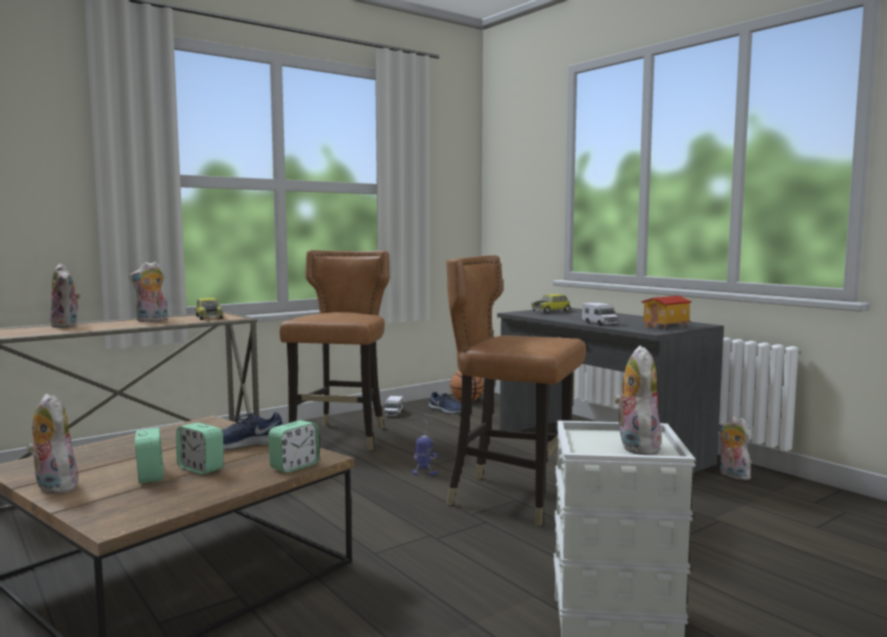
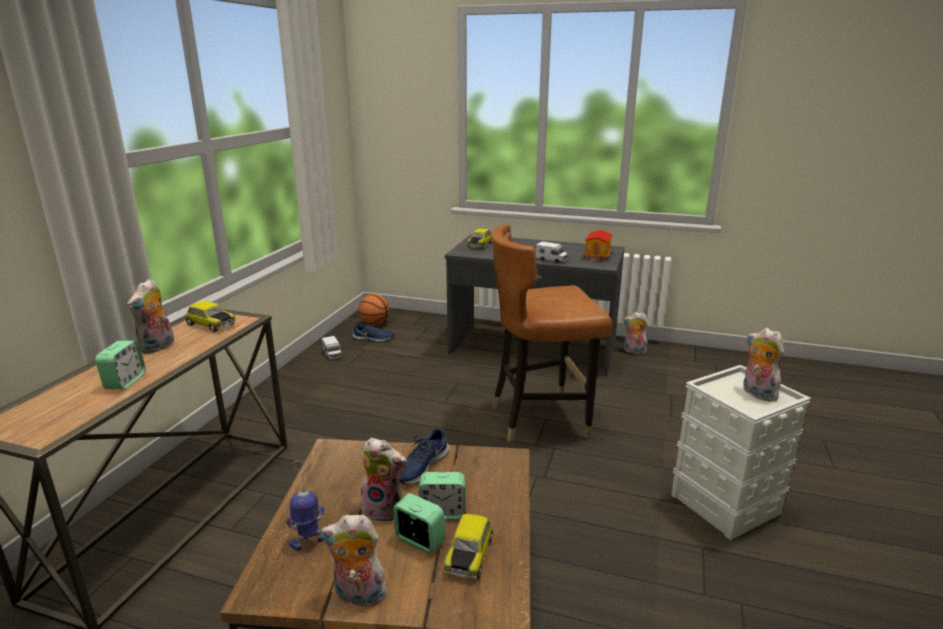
camera: 35 degrees left, 15 degrees up
plush toy [50,263,81,328] -> plush toy moved to [361,438,407,522]
alarm clock [268,420,320,473] -> alarm clock moved to [95,341,145,389]
brown chair [280,250,390,450] -> none
toy robot [412,415,439,476] -> toy robot moved to [286,461,324,551]
none -> toy car [444,514,493,579]

